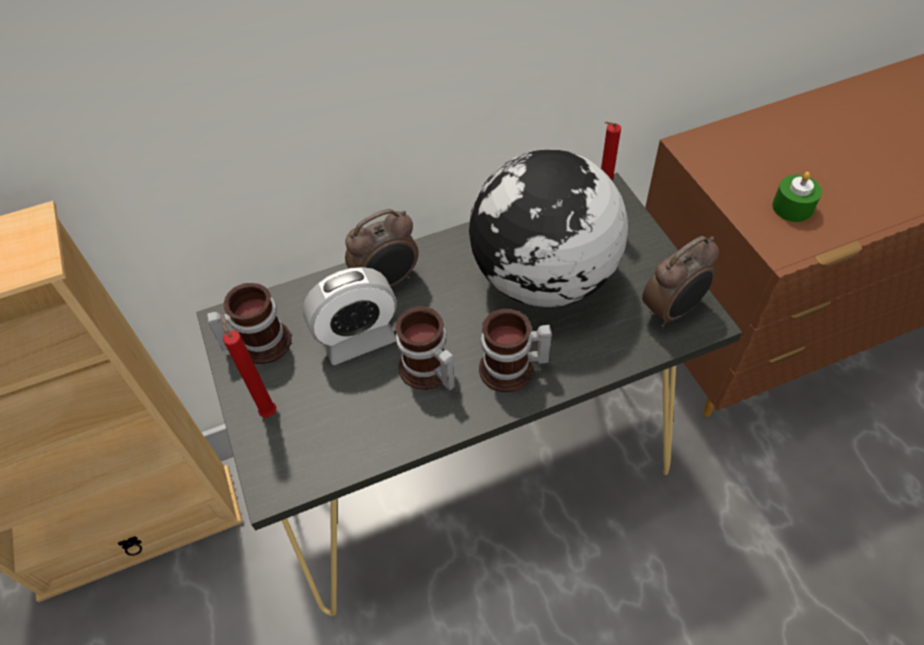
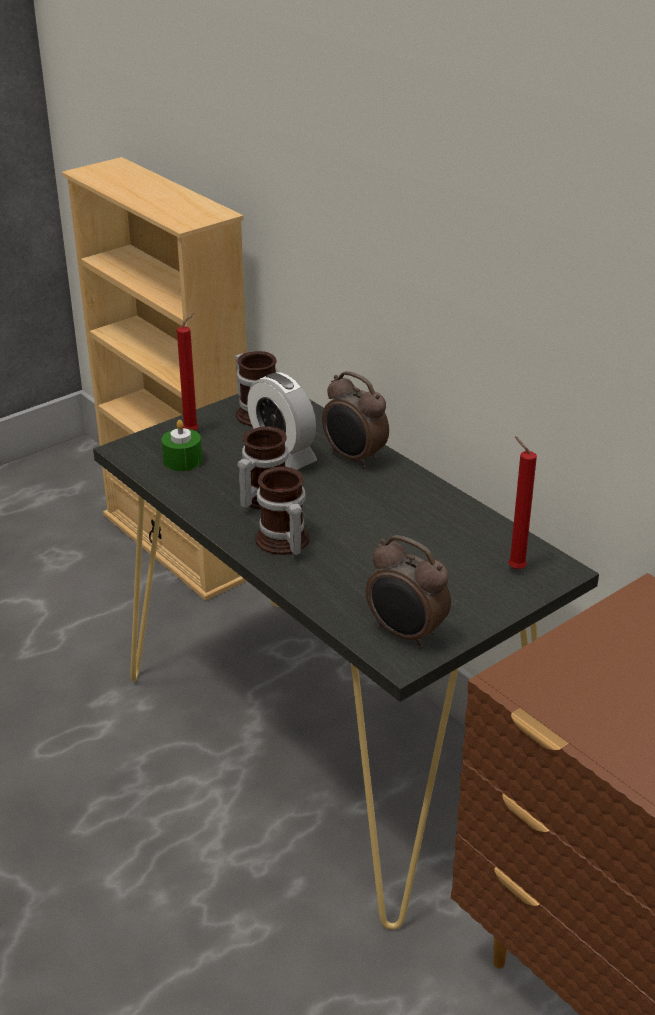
camera: 70 degrees right, 20 degrees down
globe [469,149,628,307] -> none
green candle [772,172,822,222] -> green candle moved to [161,420,202,471]

